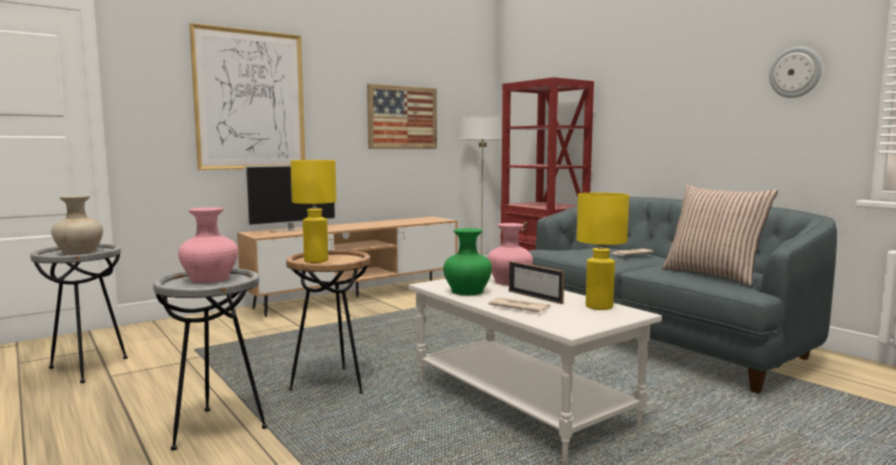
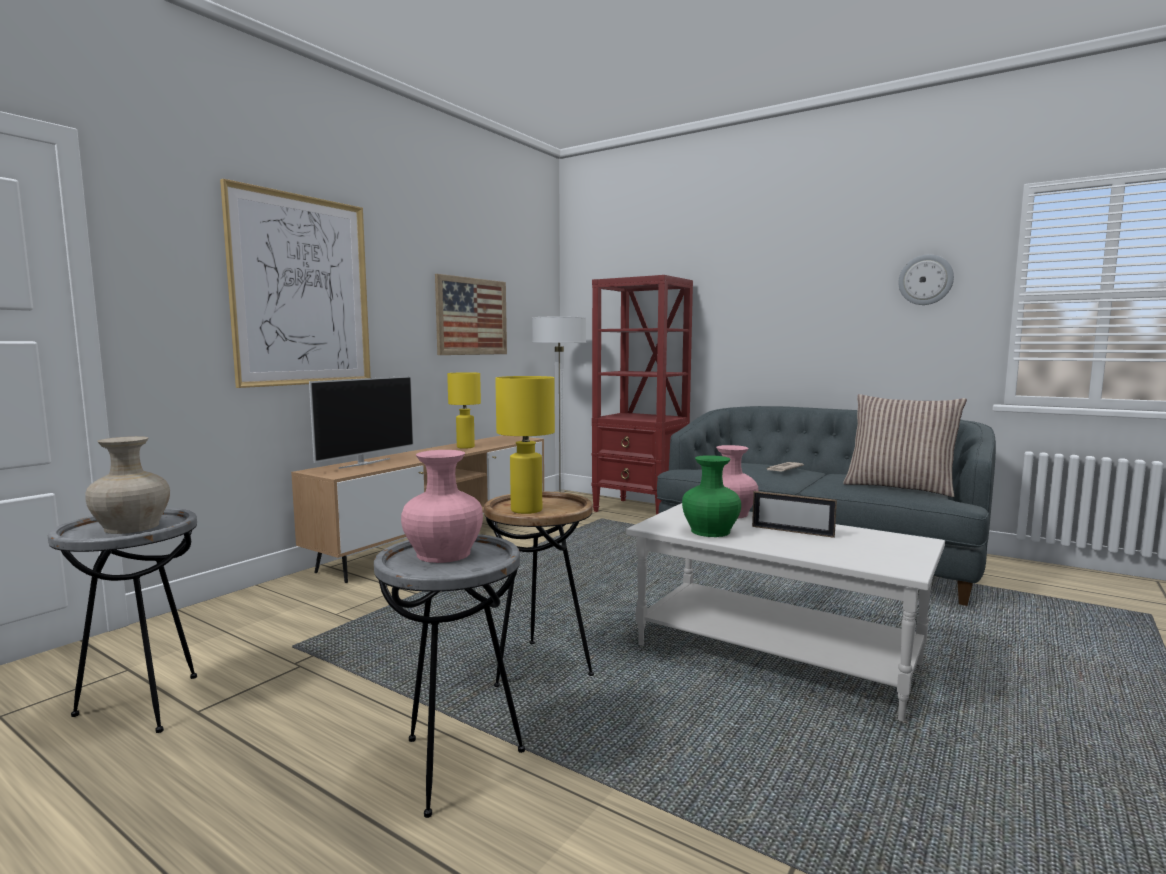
camera: 20 degrees left, 0 degrees up
newspaper [488,297,550,312] -> none
yellow table lamp [577,193,629,310] -> yellow table lamp moved to [447,372,481,449]

